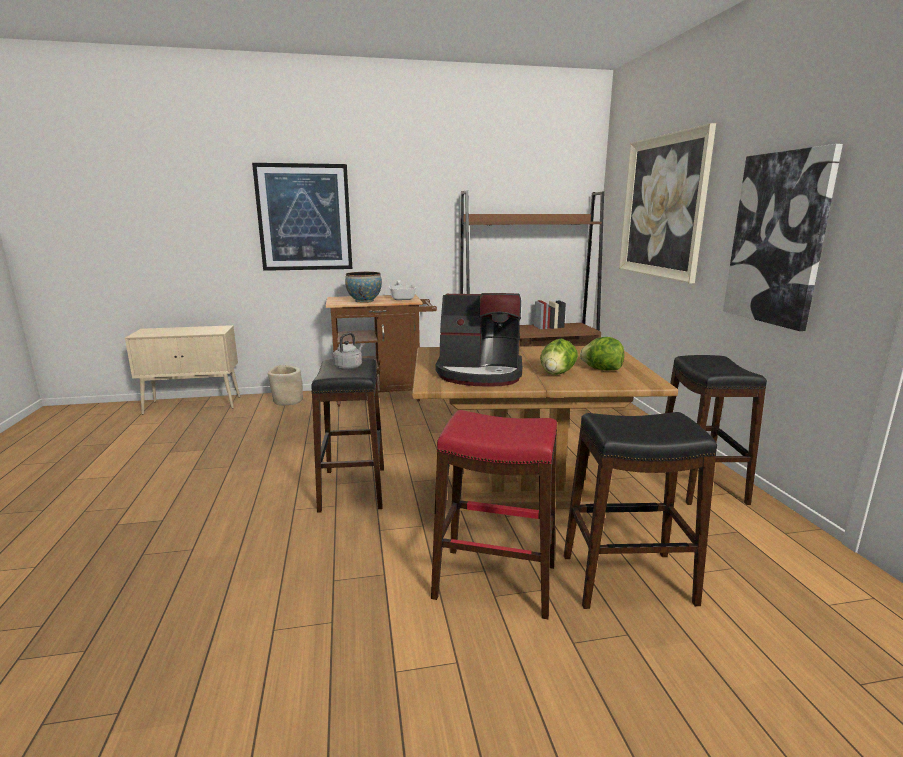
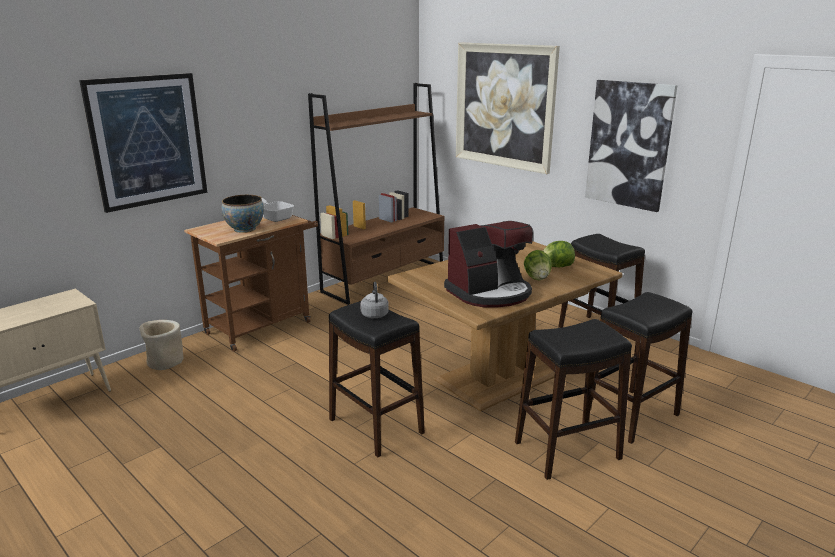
camera: 35 degrees left, 5 degrees up
red stool [431,410,557,619] -> black stool [515,319,632,480]

